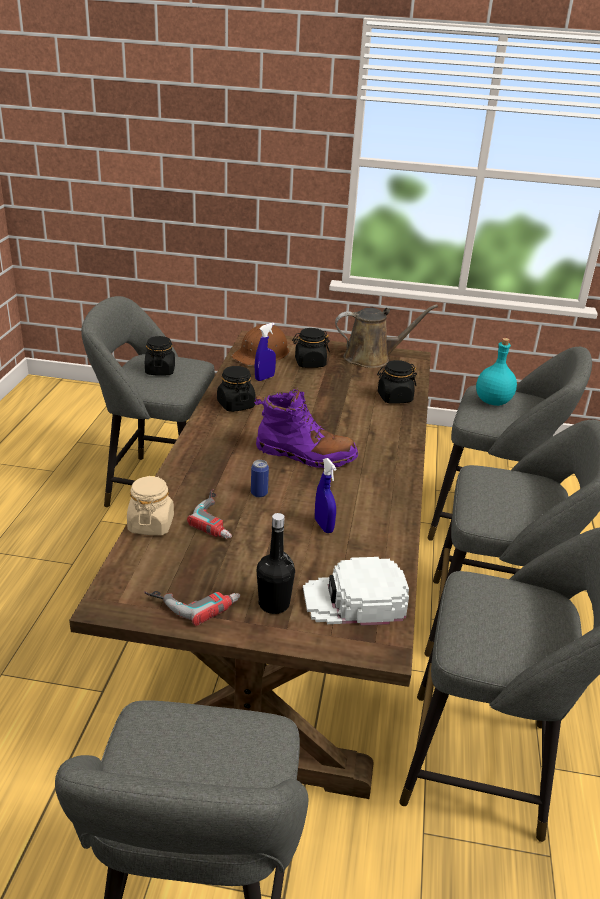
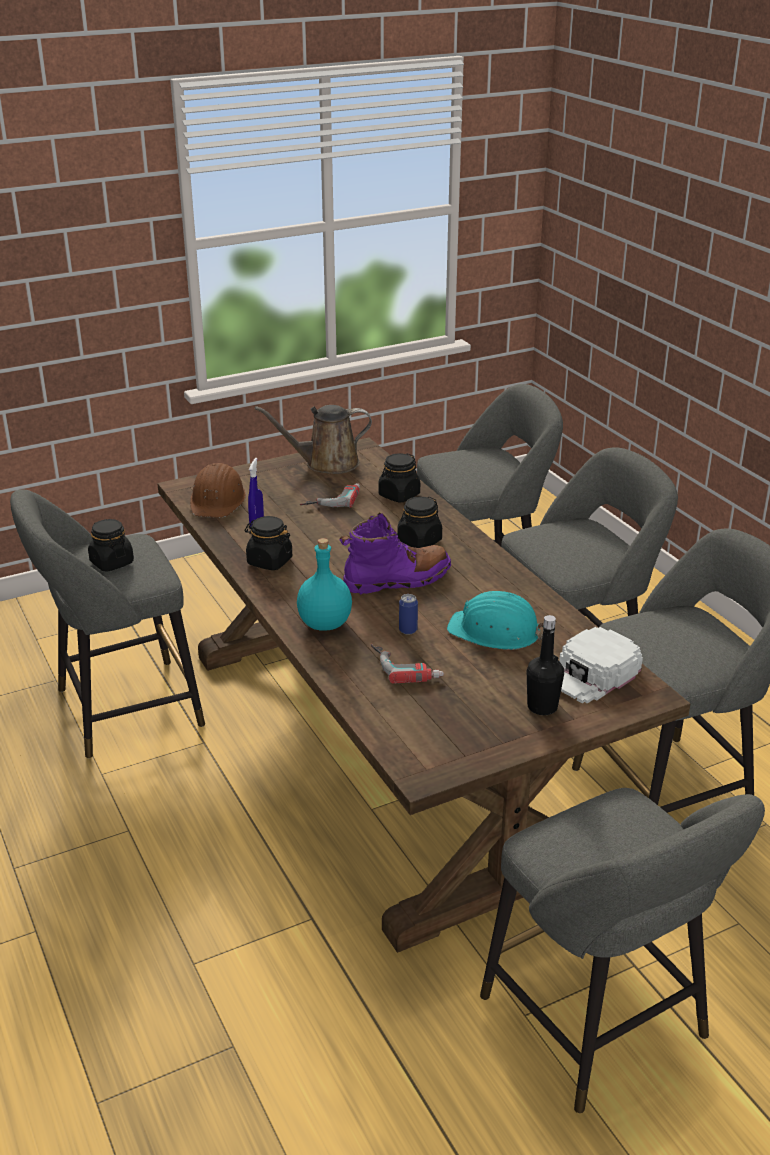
camera: 35 degrees left, 0 degrees up
beige jar [127,476,174,535] -> none
power drill [144,591,240,626] -> power drill moved to [300,483,360,508]
black jar [292,328,330,368] -> black jar moved to [397,497,442,548]
blue spray bottle [315,458,337,533] -> turquoise hard hat [447,591,544,650]
brown watering can [335,305,438,368] -> brown watering can turned 150 degrees counterclockwise [255,405,372,474]
turquoise bottle [476,338,517,406] -> turquoise bottle moved to [297,538,352,631]

